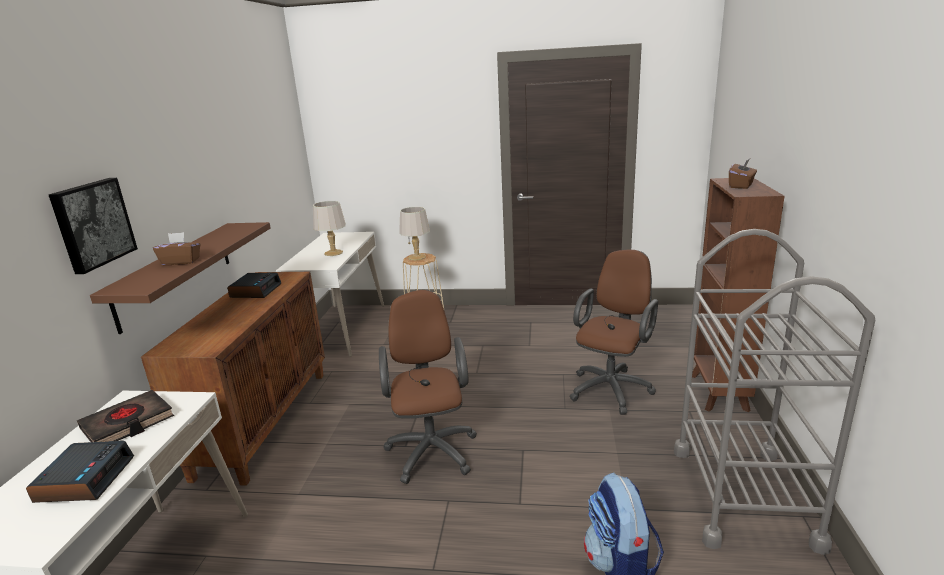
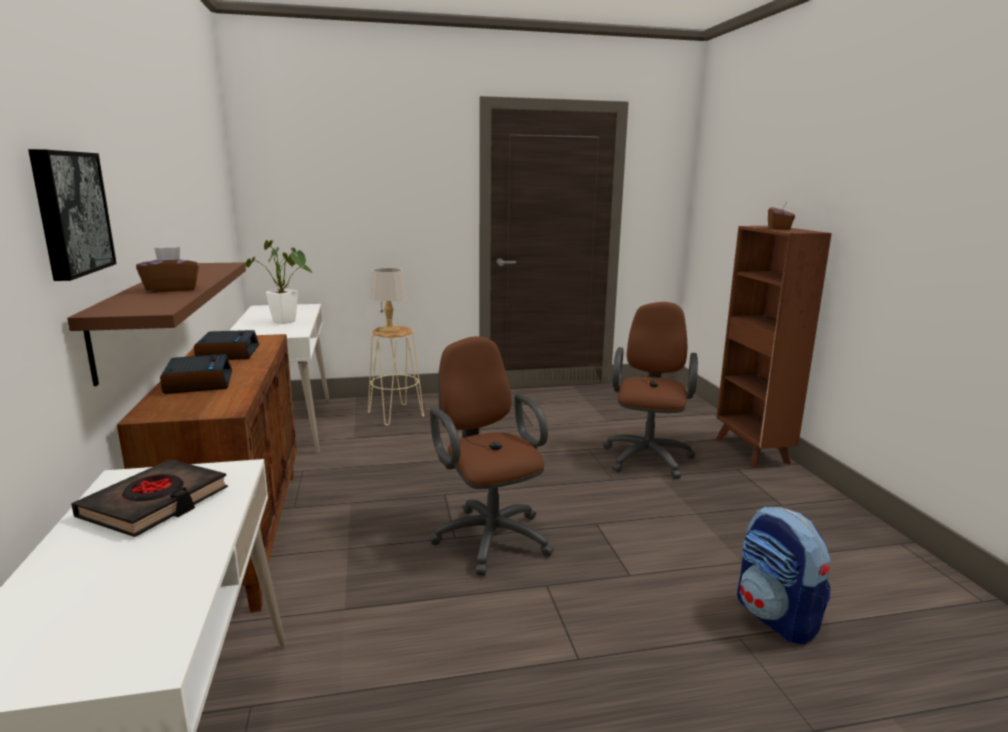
camera: 20 degrees left, 5 degrees down
alarm clock [26,441,134,503] -> alarm clock moved to [160,354,232,394]
grey table lamp [313,201,346,256] -> potted plant [246,240,313,324]
grey cart [674,229,875,555] -> none

